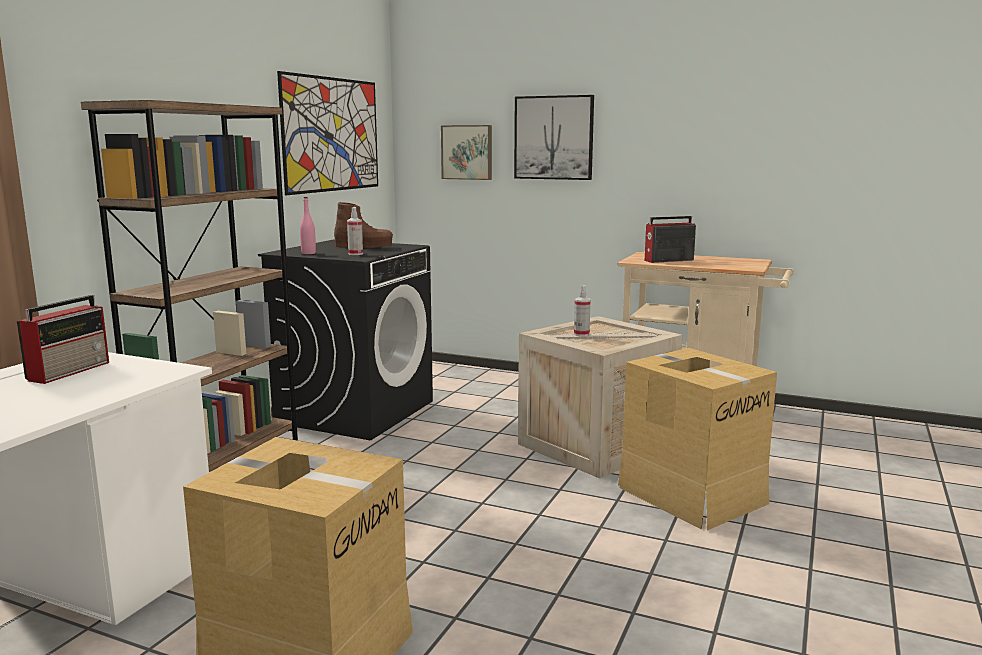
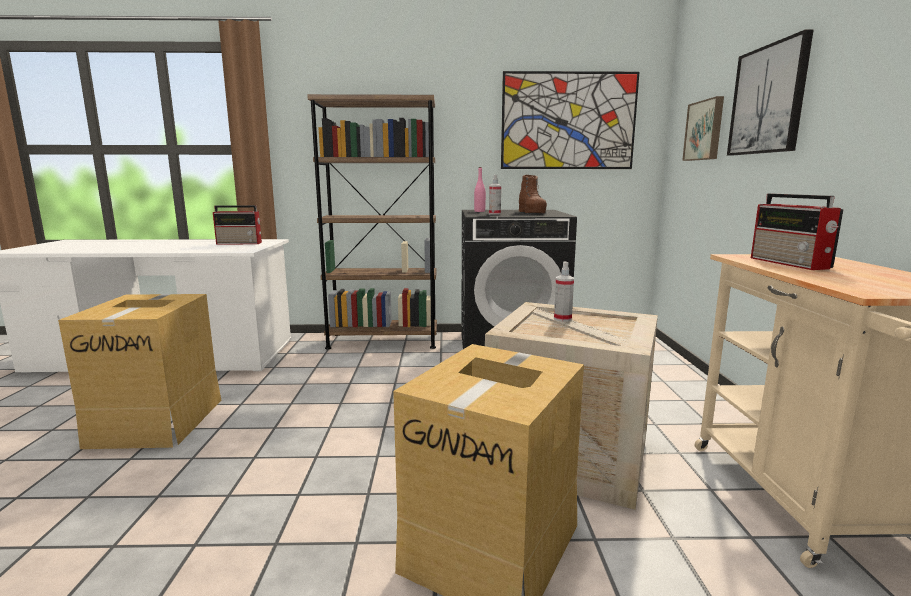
camera: 65 degrees right, 0 degrees up
radio [645,216,696,263] -> radio turned 150 degrees counterclockwise [751,193,844,270]

